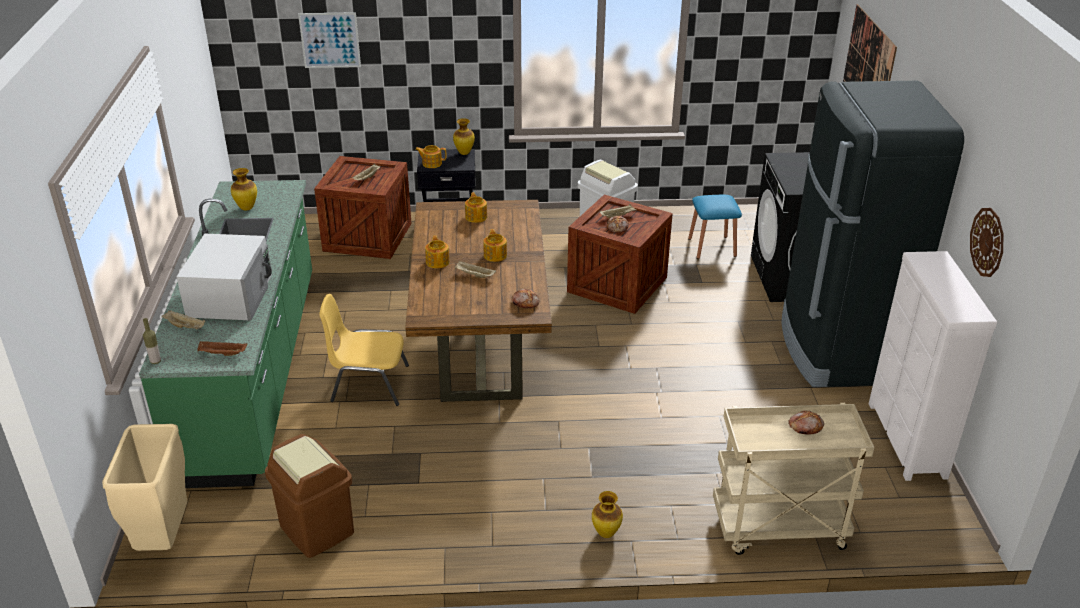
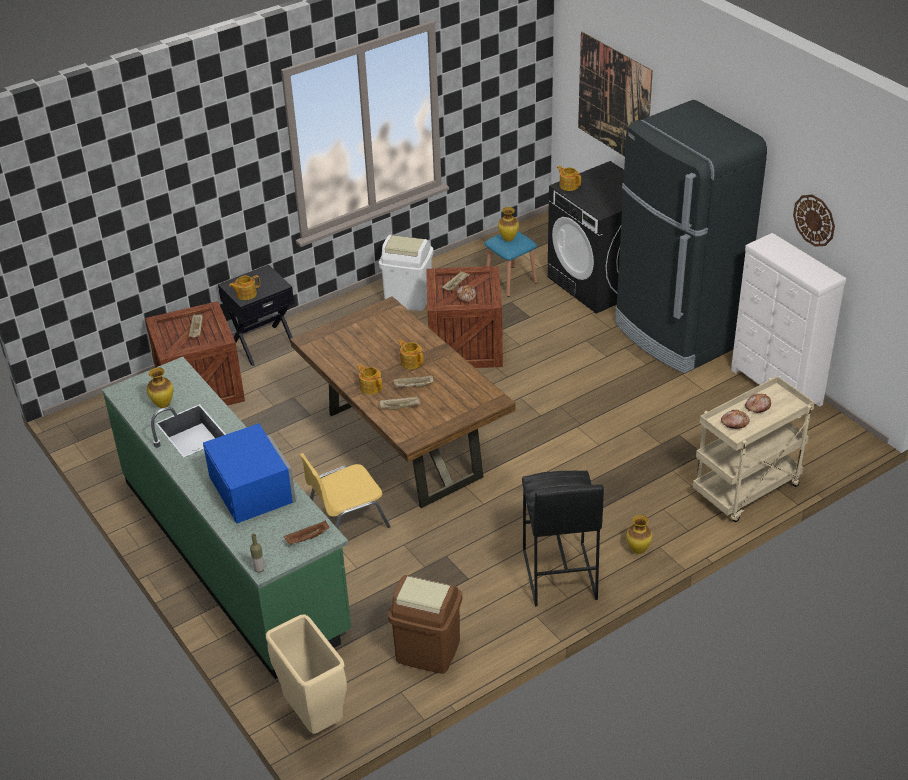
camera: 30 degrees left, 5 degrees up
beige tray [162,310,205,330] -> beige tray moved to [380,396,420,410]
white microwave [177,234,272,321] -> blue microwave [203,423,296,524]
picture [298,12,361,68] -> none
vase [453,118,475,155] -> vase moved to [498,207,519,241]
teapot [465,192,487,223] -> teapot moved to [557,166,581,191]
bread [512,289,539,308] -> bread moved to [721,410,750,429]
none -> black stool [522,471,604,607]

